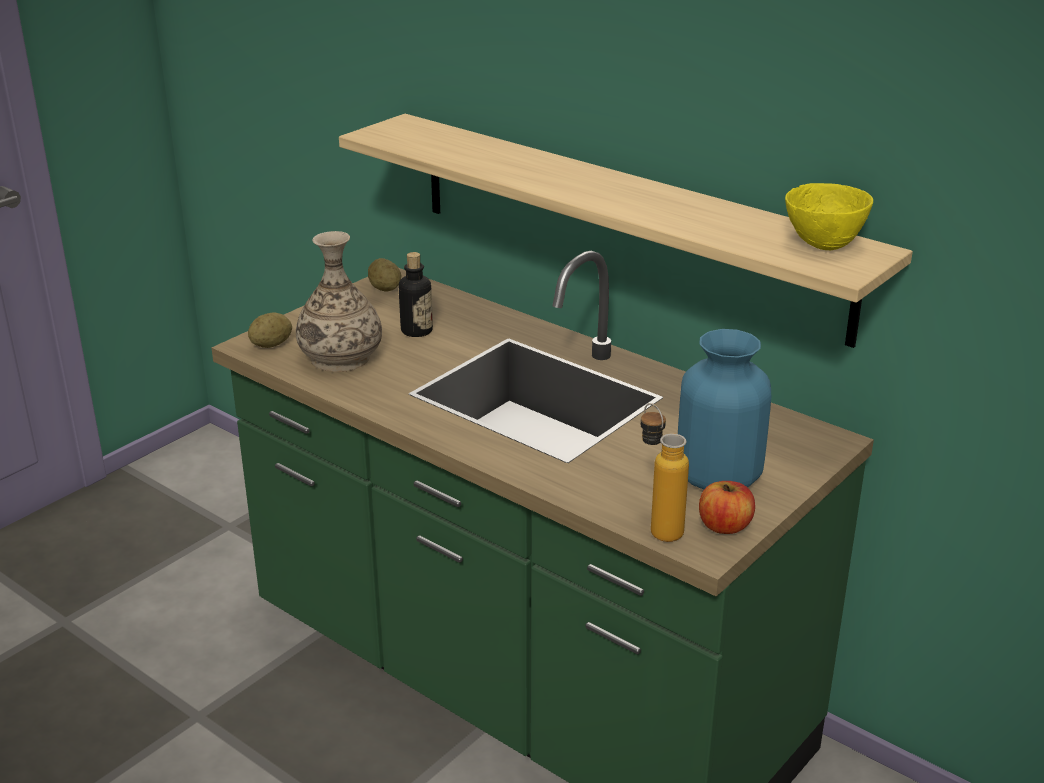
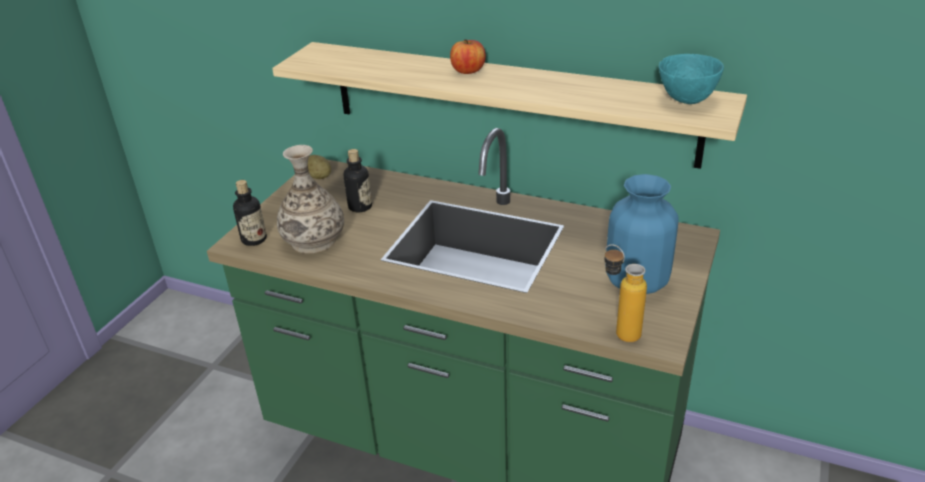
camera: 15 degrees left, 5 degrees up
potato [248,312,292,348] -> bottle [233,180,267,246]
apple [699,481,755,534] -> apple moved to [450,39,486,74]
yellow bowl [785,183,873,250] -> turquoise bowl [659,54,724,104]

